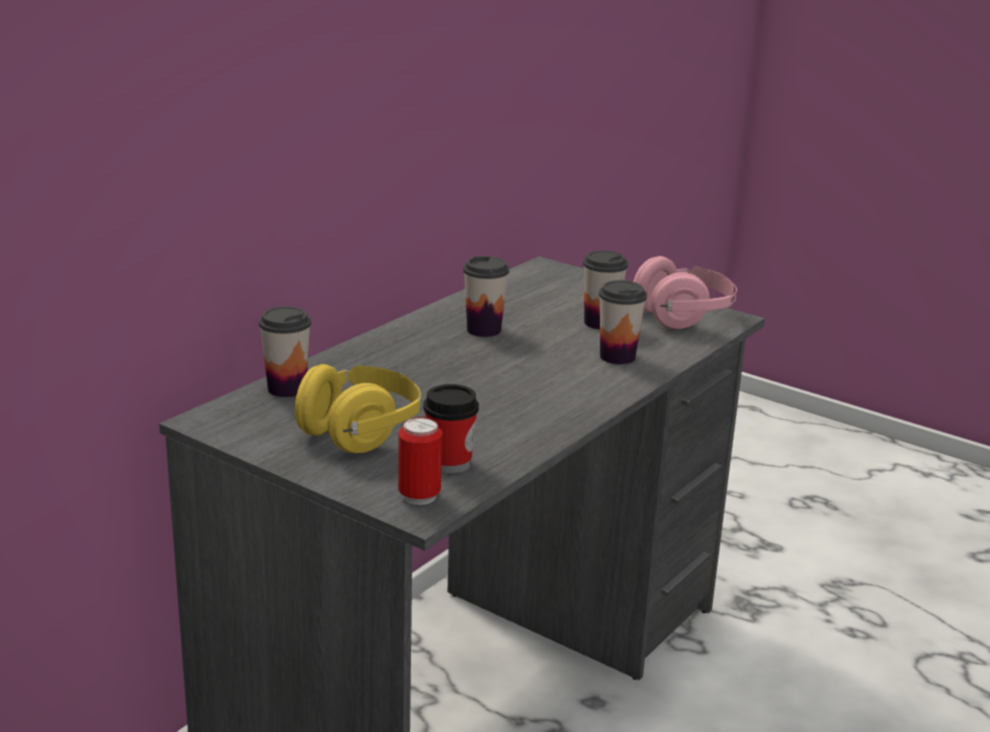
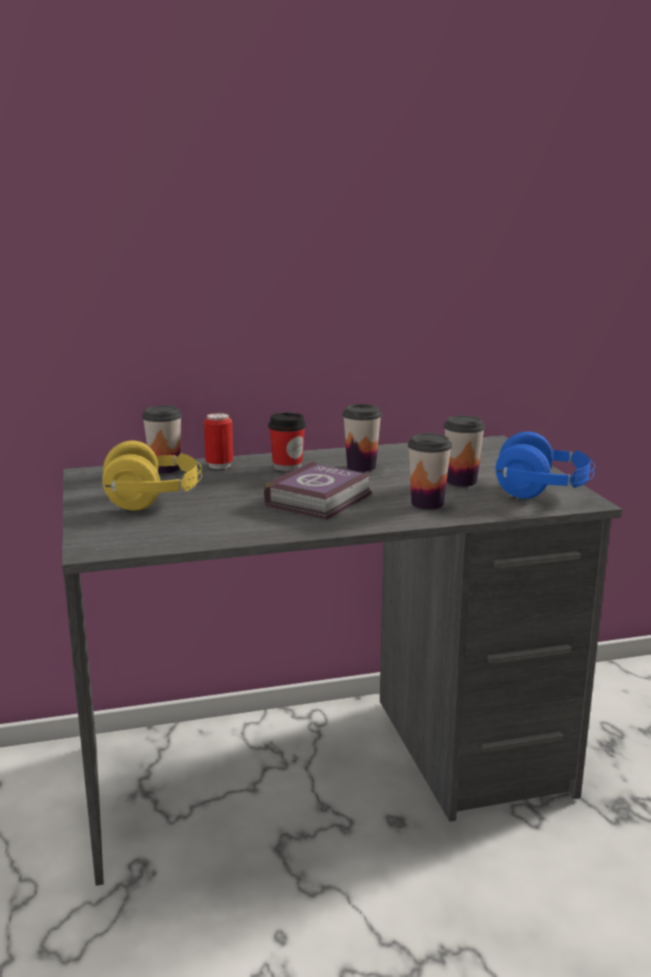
camera: 40 degrees right, 5 degrees down
can [398,417,442,505] -> can moved to [204,413,233,469]
cup [423,384,479,474] -> cup moved to [268,412,306,472]
pink headphones [633,256,737,329] -> blue headphones [495,432,595,499]
none -> book [264,461,372,520]

